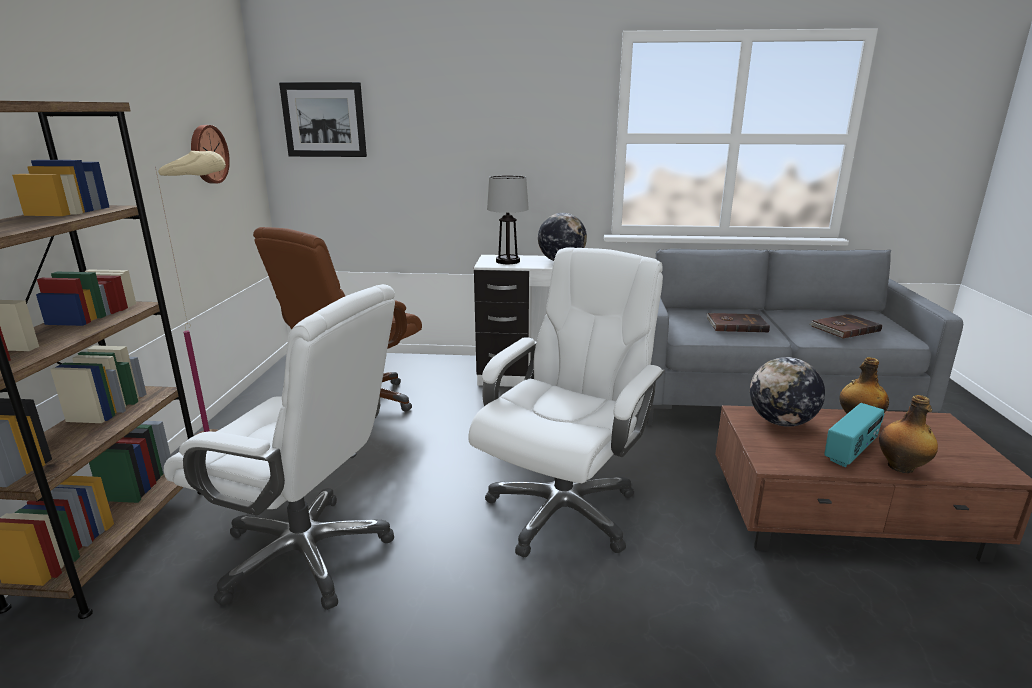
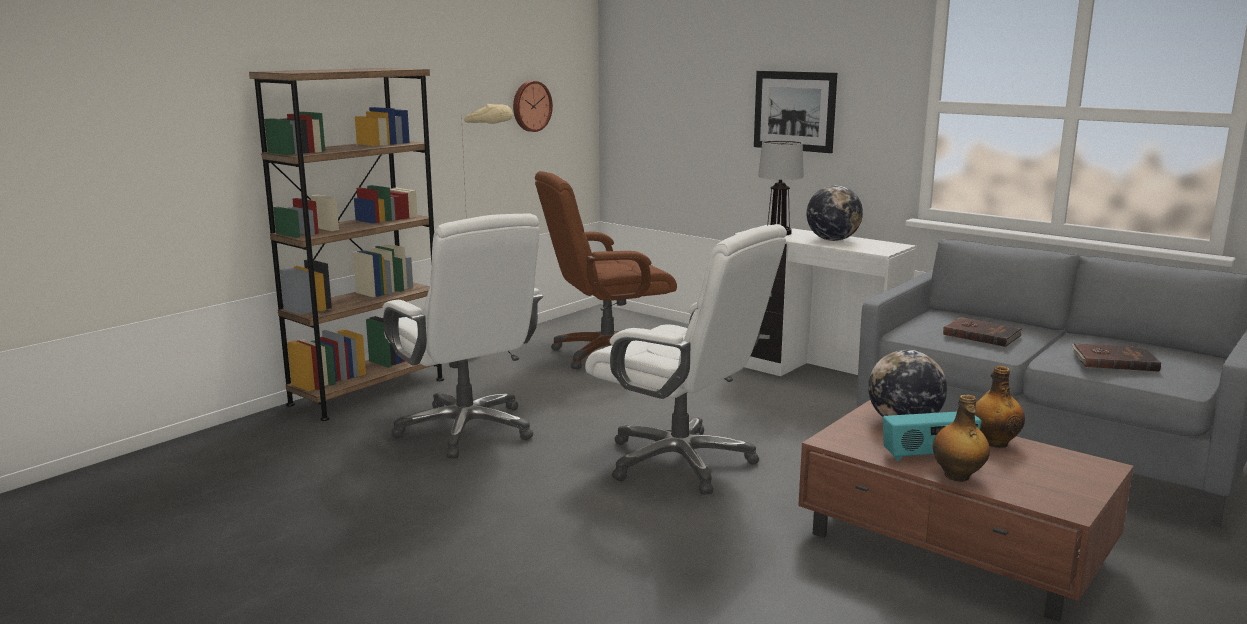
camera: 35 degrees right, 5 degrees down
picture [279,82,367,157] -> picture moved to [754,71,837,153]
white office chair [468,247,665,557] -> white office chair turned 60 degrees clockwise [585,224,787,495]

